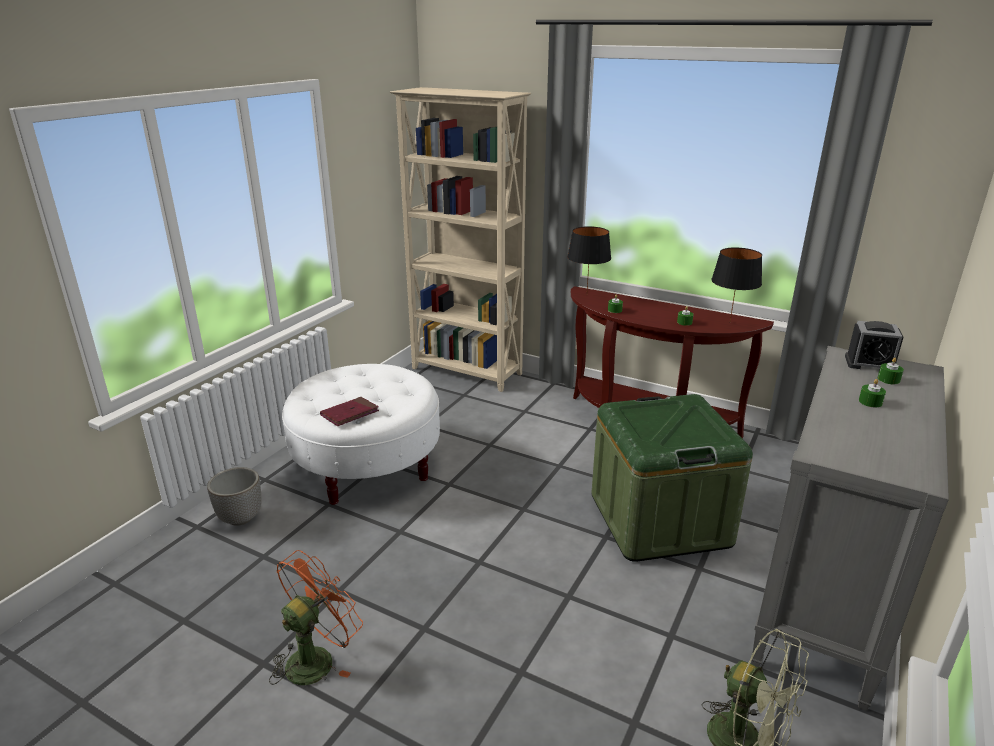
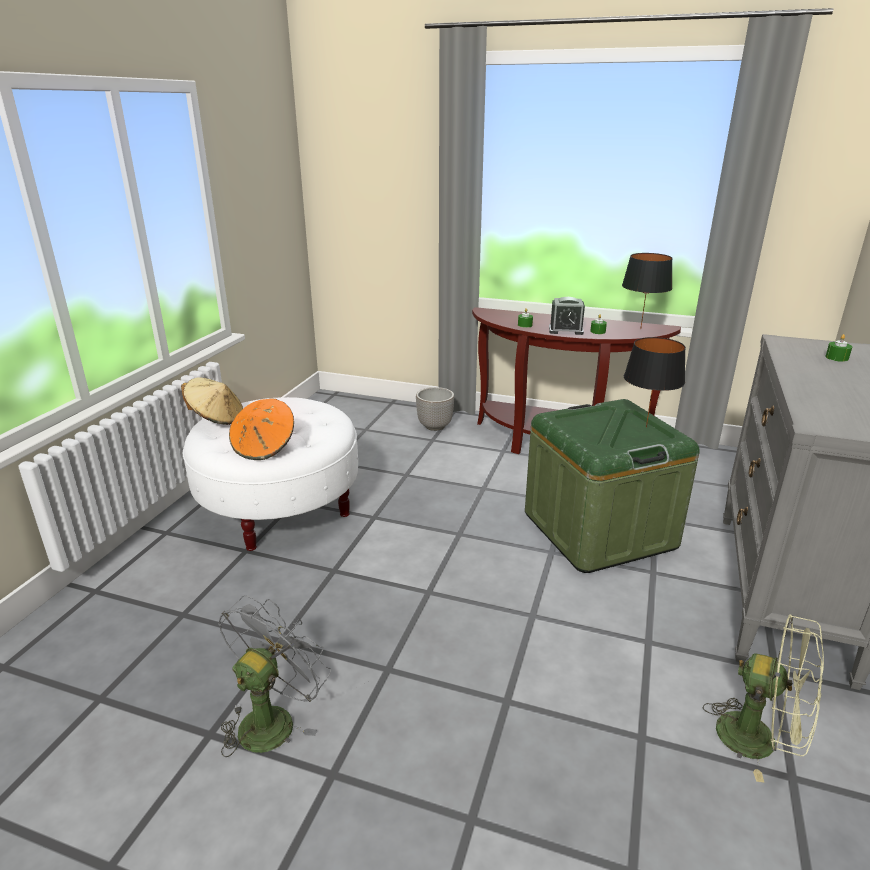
camera: 10 degrees left, 0 degrees up
planter [207,467,261,526] -> planter moved to [416,387,454,431]
orange fan [269,550,363,685] -> grey fan [219,595,331,757]
red book [320,397,379,426] -> orange hat [229,398,294,460]
beige bookcase [390,87,531,392] -> none
black table lamp [567,226,611,290] -> black table lamp moved to [624,337,686,427]
alarm clock [845,321,903,369] -> alarm clock moved to [549,297,585,335]
green candle [859,379,886,408] -> none
none -> beige hat [181,377,243,425]

